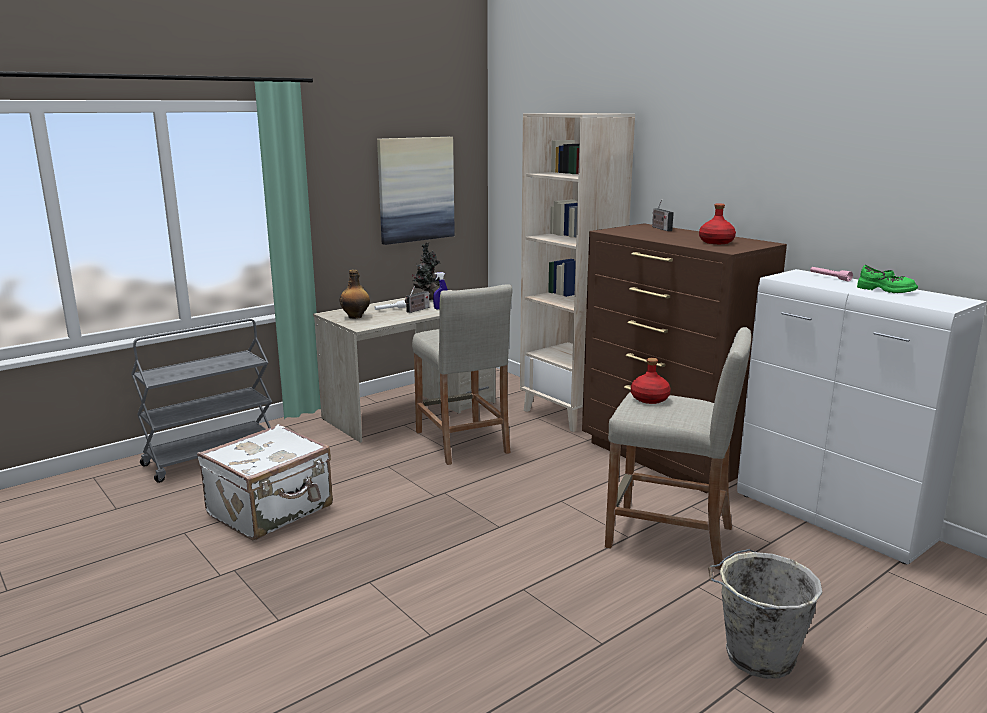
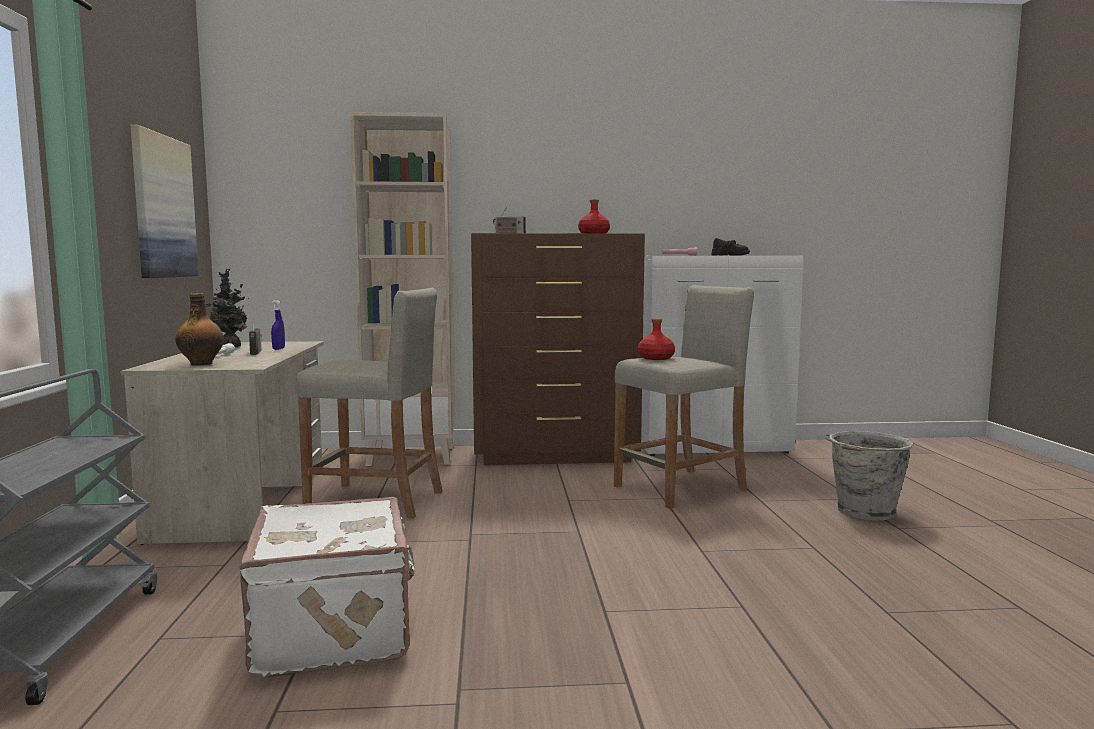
camera: 55 degrees left, 10 degrees down
green shoe [857,265,918,293] -> black shoe [712,238,750,256]

